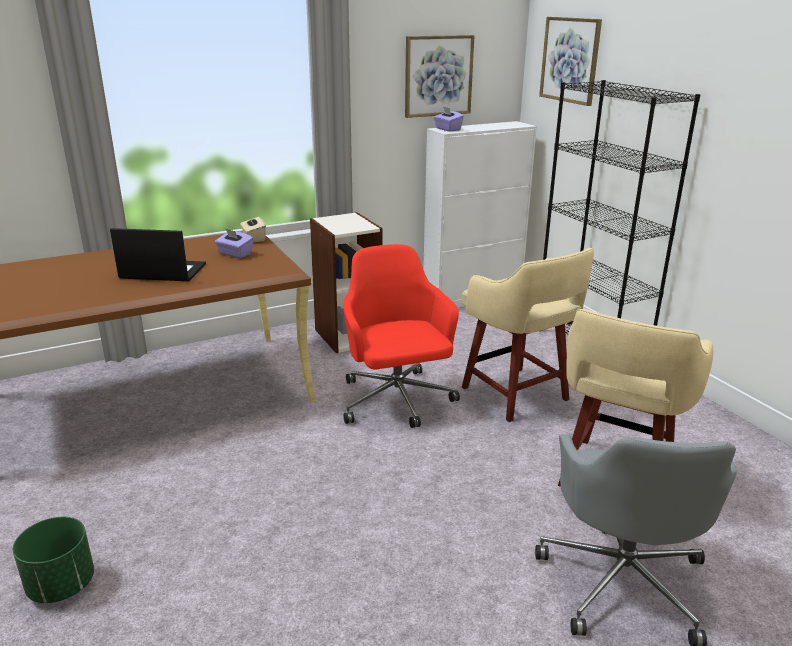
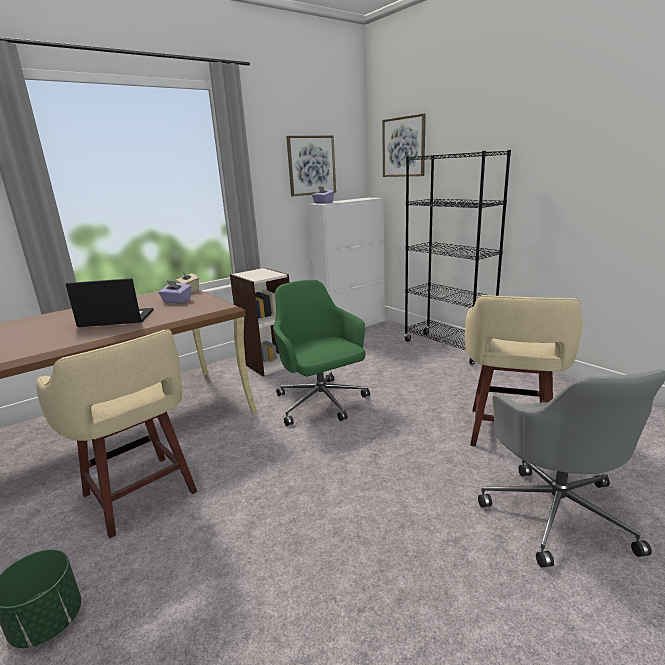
camera: 10 degrees left, 5 degrees down
red office chair [343,244,460,428] -> green office chair [273,280,370,426]
beige stool [462,248,594,422] -> beige stool moved to [36,329,197,539]

